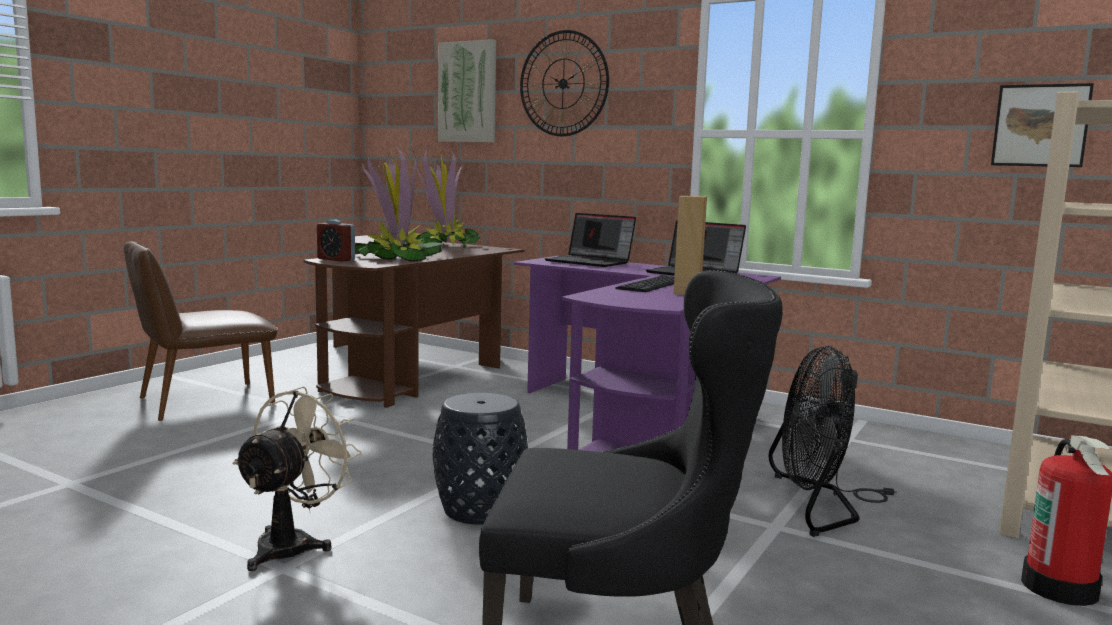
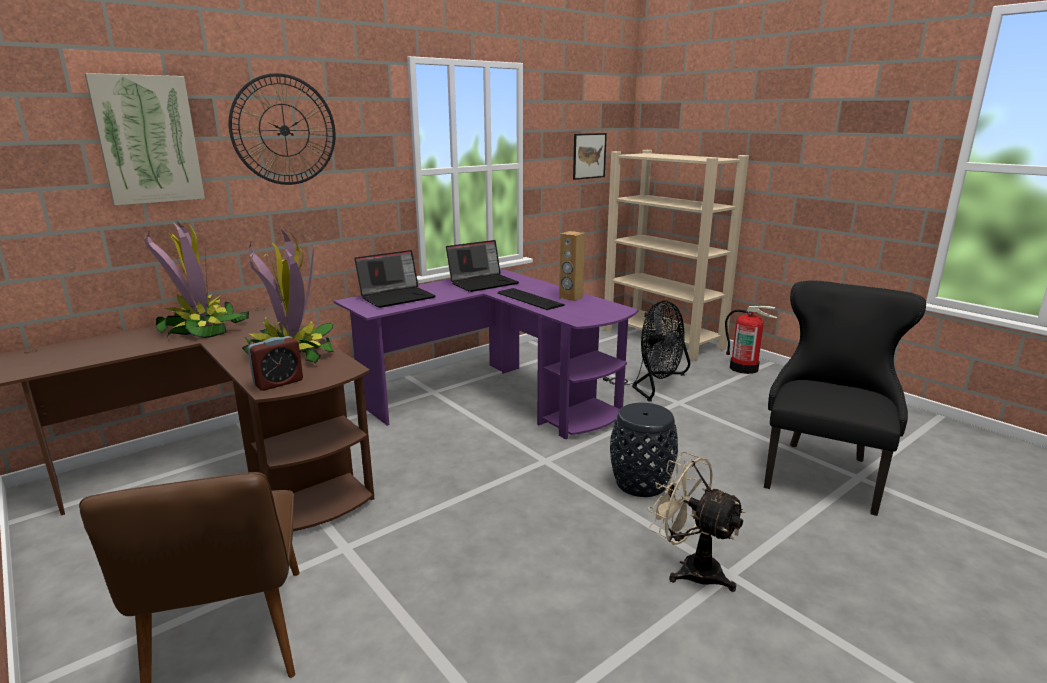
camera: 70 degrees left, 10 degrees up
black fan [769,346,897,537] -> black fan turned 75 degrees counterclockwise [603,300,690,402]

